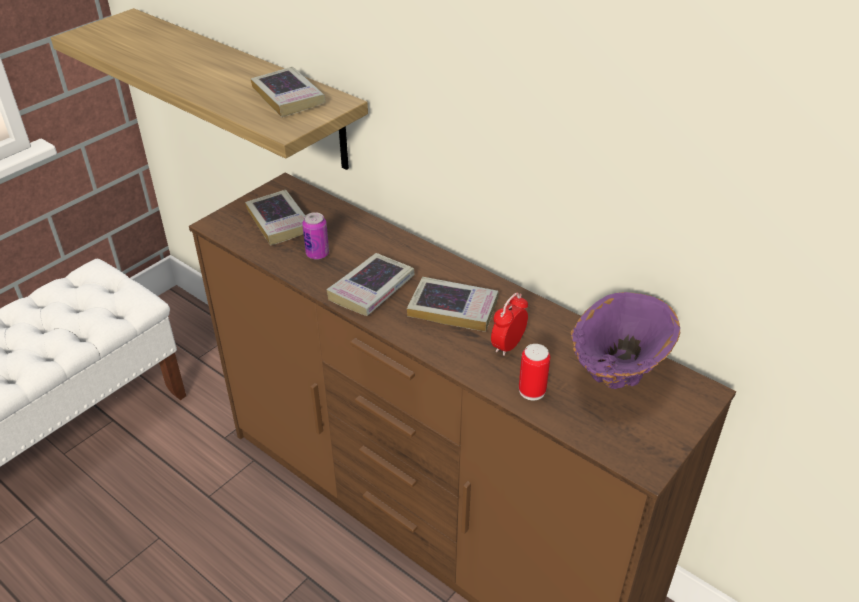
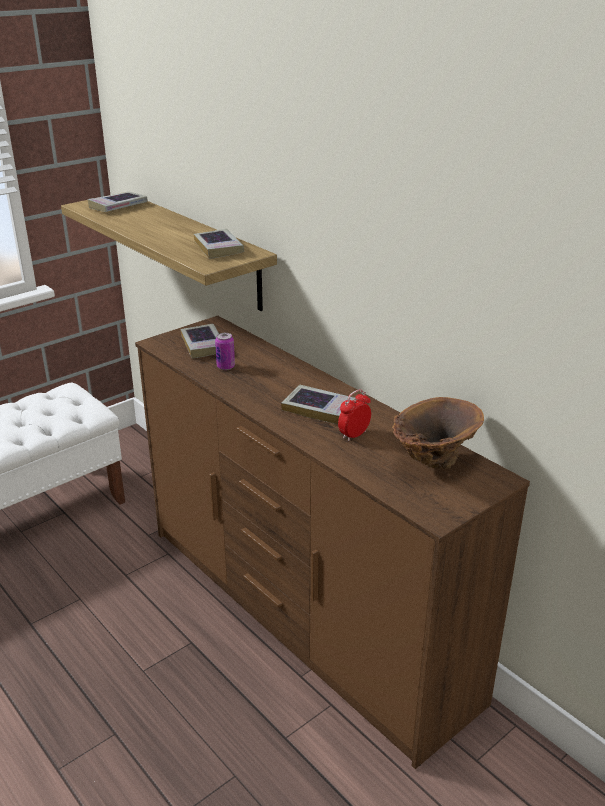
camera: 10 degrees right, 10 degrees down
book [327,253,415,316] -> book moved to [88,192,148,212]
can [519,344,550,401] -> none
purple vase [571,292,680,389] -> brown vase [392,397,484,469]

